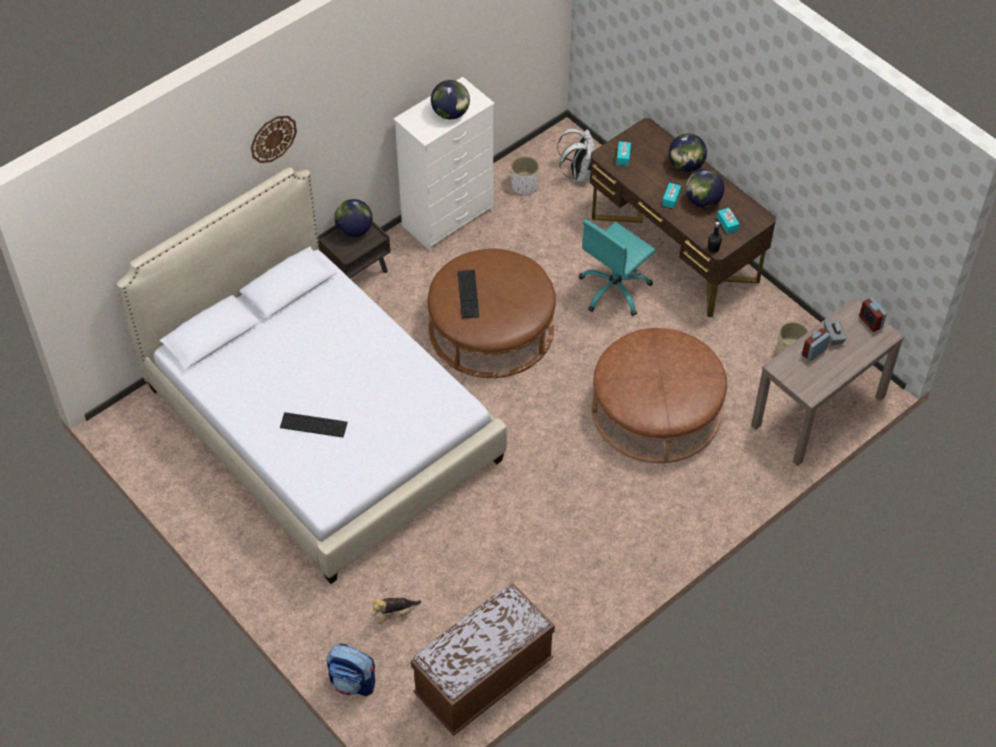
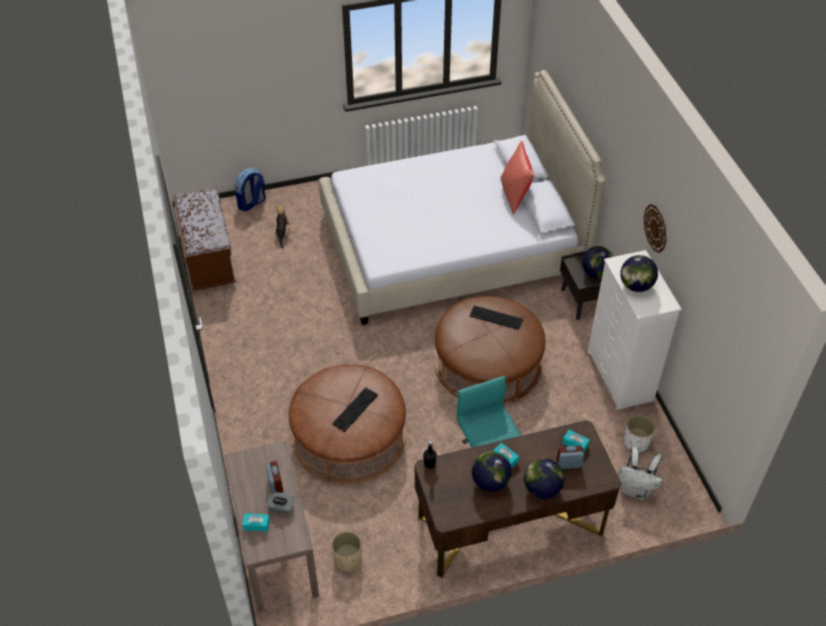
camera: 115 degrees right, 5 degrees down
wall clock [251,116,297,163] -> wall clock moved to [644,204,666,253]
keyboard [280,412,348,437] -> keyboard moved to [332,387,378,432]
turquoise tissue box [717,208,739,234] -> turquoise tissue box moved to [242,513,270,532]
alarm clock [859,297,887,332] -> alarm clock moved to [556,446,584,469]
none -> red pillow [501,141,535,214]

